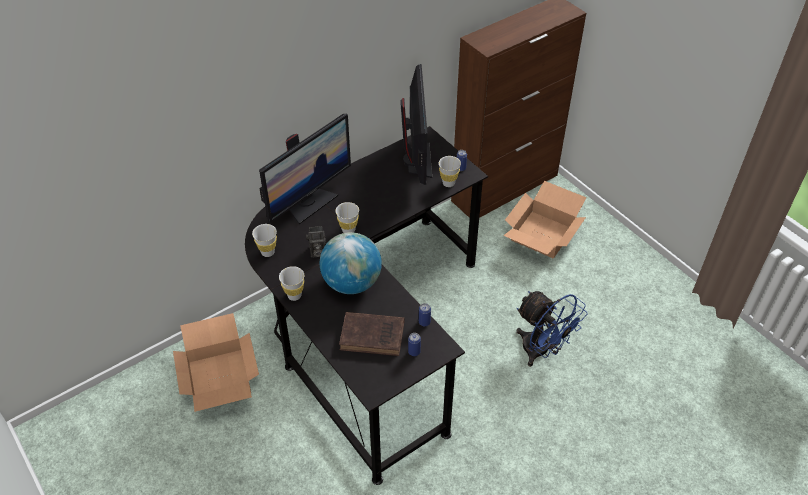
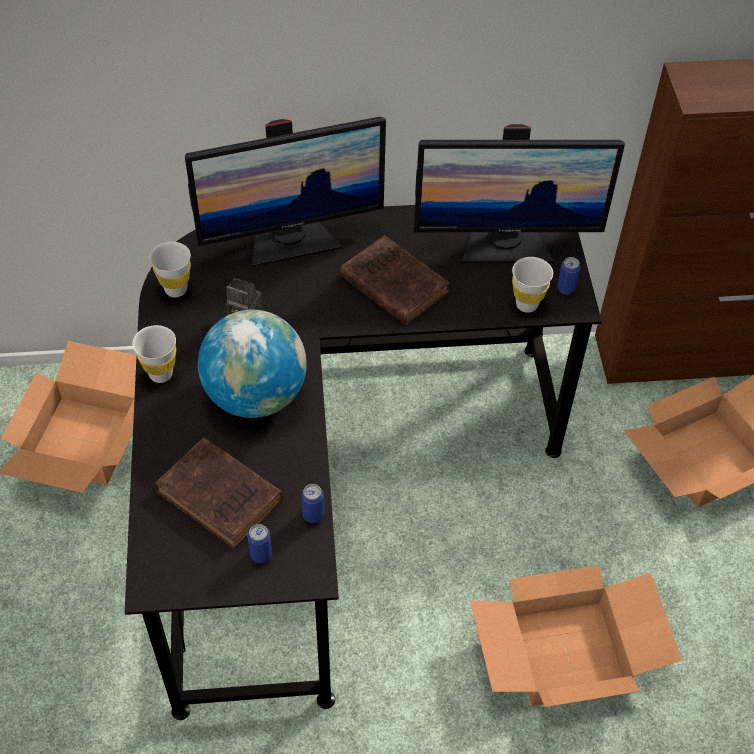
camera: 30 degrees right, 5 degrees up
white cup [336,202,359,233] -> none
monitor [400,64,432,185] -> monitor turned 60 degrees clockwise [414,124,625,263]
blue fan [516,291,587,367] -> cardboard box [470,565,682,707]
none -> brown book [340,235,450,325]

